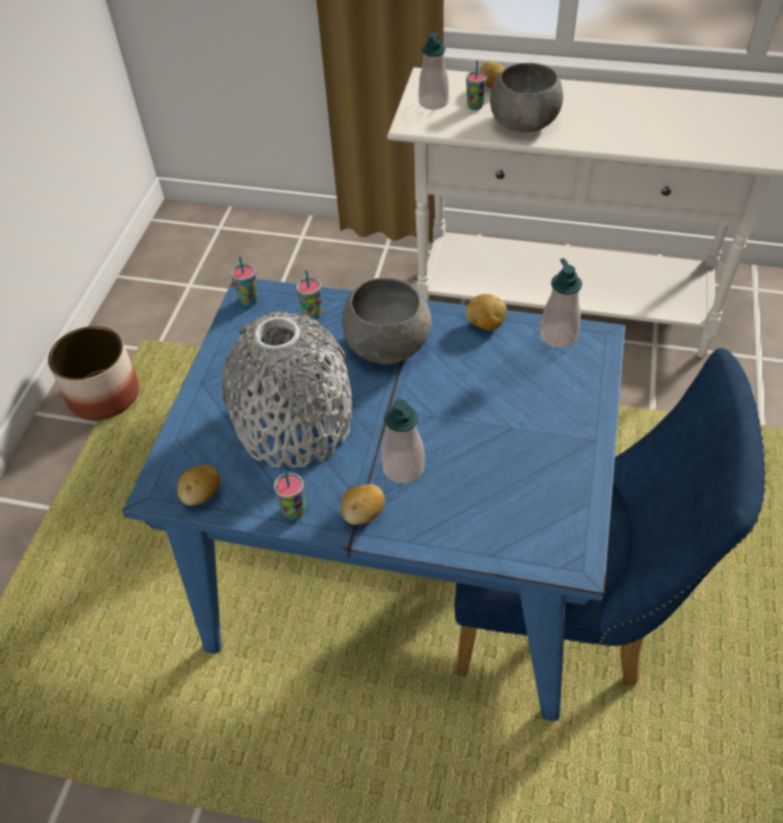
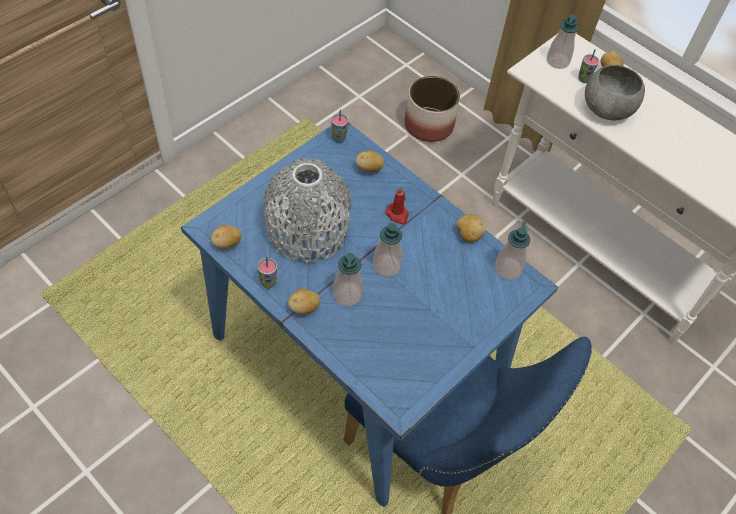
camera: 25 degrees right, 5 degrees up
planter [48,326,139,420] -> planter moved to [405,76,460,142]
cup [296,270,322,320] -> potato [356,151,384,172]
grey bowl [342,278,432,364] -> red candle [385,187,409,225]
none -> soap dispenser [373,223,403,277]

